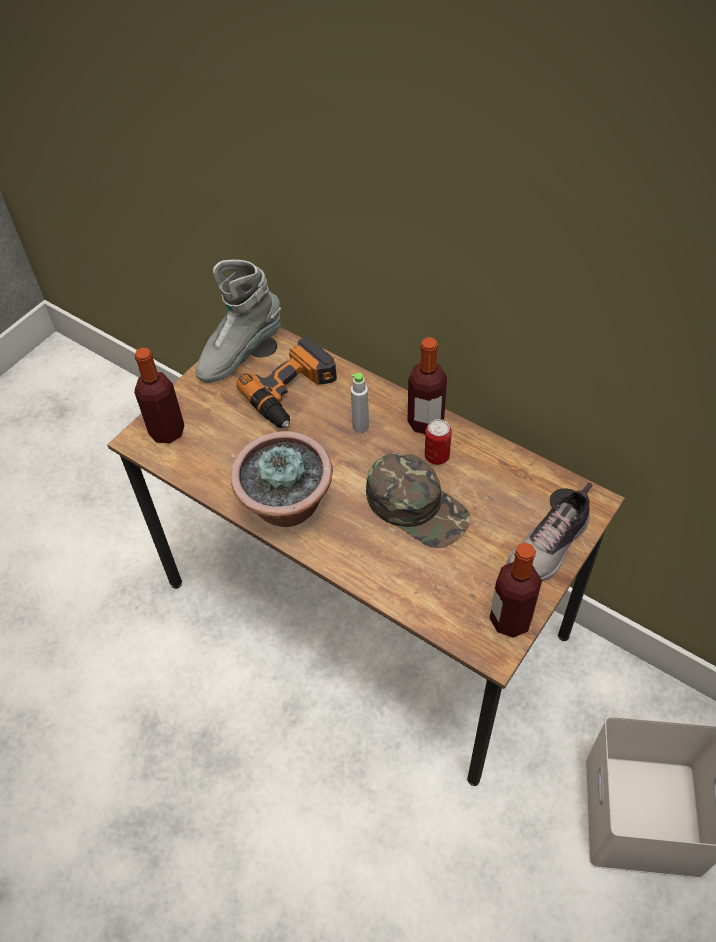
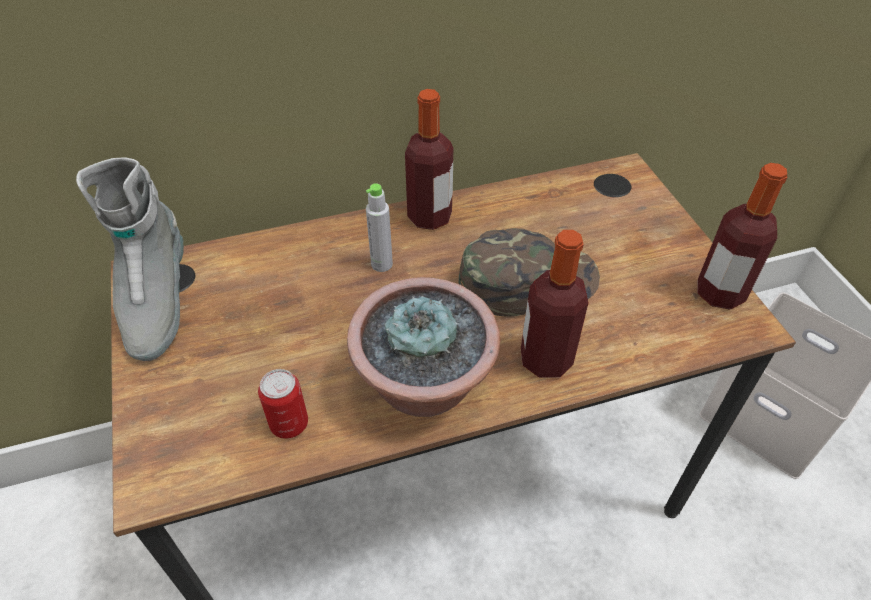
camera: 55 degrees left, 5 degrees down
bottle [134,348,185,444] -> bottle moved to [521,230,589,378]
power drill [236,337,337,428] -> none
can [425,419,452,465] -> can moved to [258,369,308,439]
shoe [507,482,593,581] -> none

